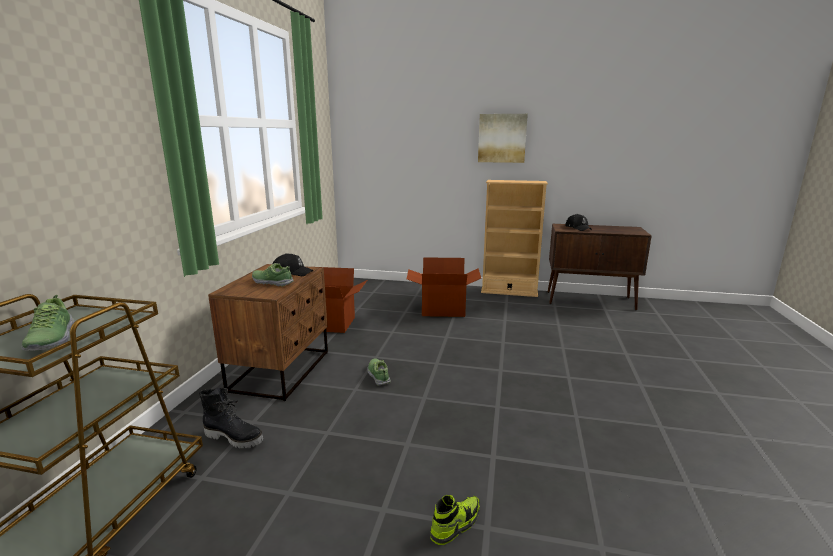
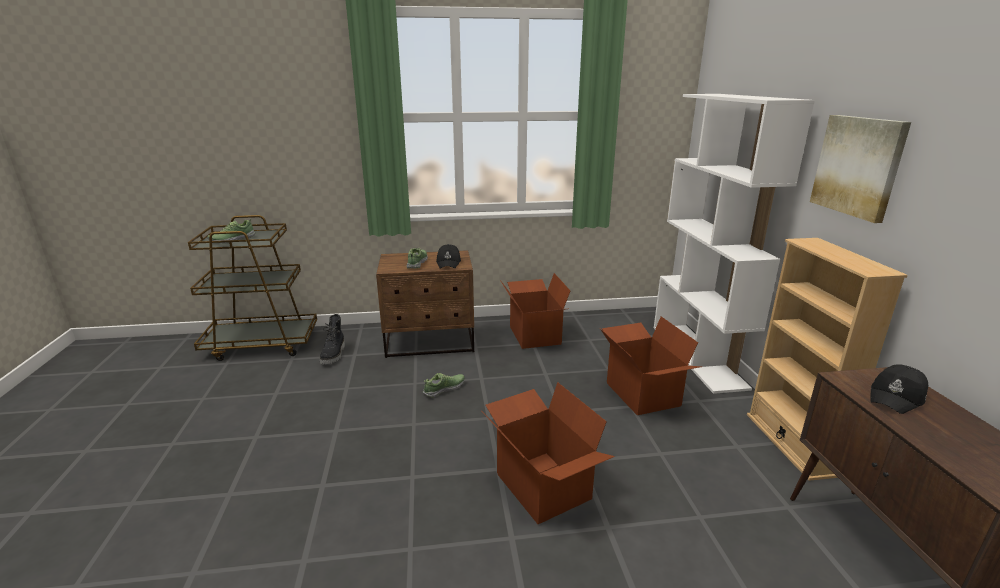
camera: 70 degrees right, 5 degrees up
shoe [430,495,480,545] -> none
none -> cardboard box [481,382,615,524]
none -> white bookcase [654,94,815,394]

